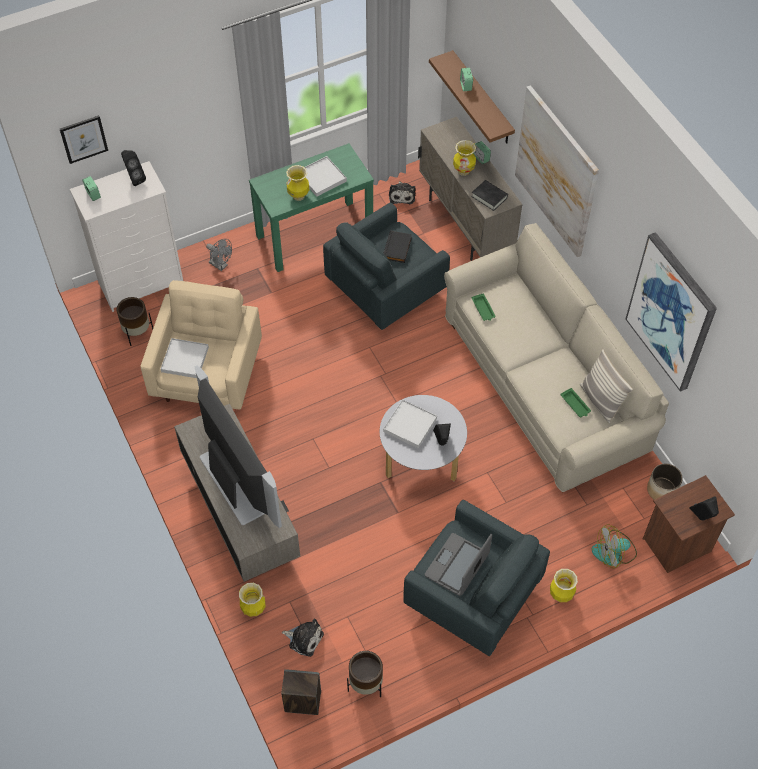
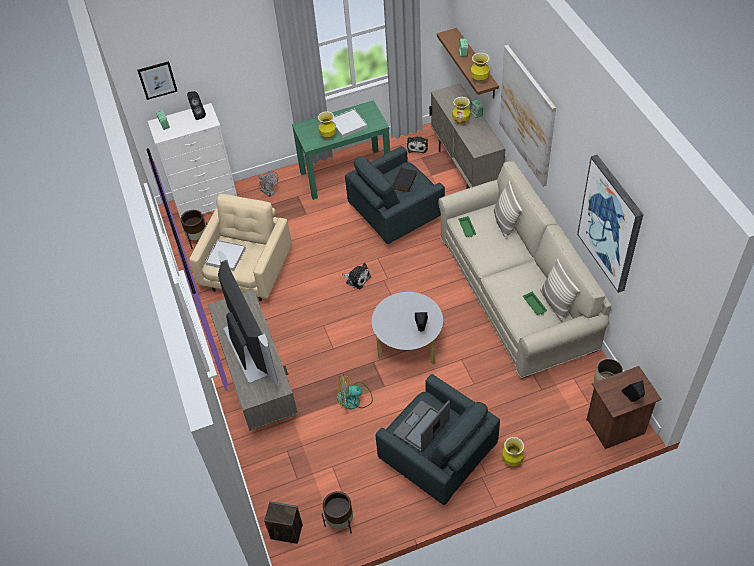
camera: 10 degrees right, 5 degrees down
vase [239,583,266,617] -> vase moved to [471,53,490,85]
plush toy [282,619,324,657] -> plush toy moved to [342,263,371,289]
white tray [383,399,437,448] -> none
black book [471,180,508,211] -> none
fan [592,524,637,568] -> fan moved to [337,374,373,410]
none -> pillow [494,181,522,239]

